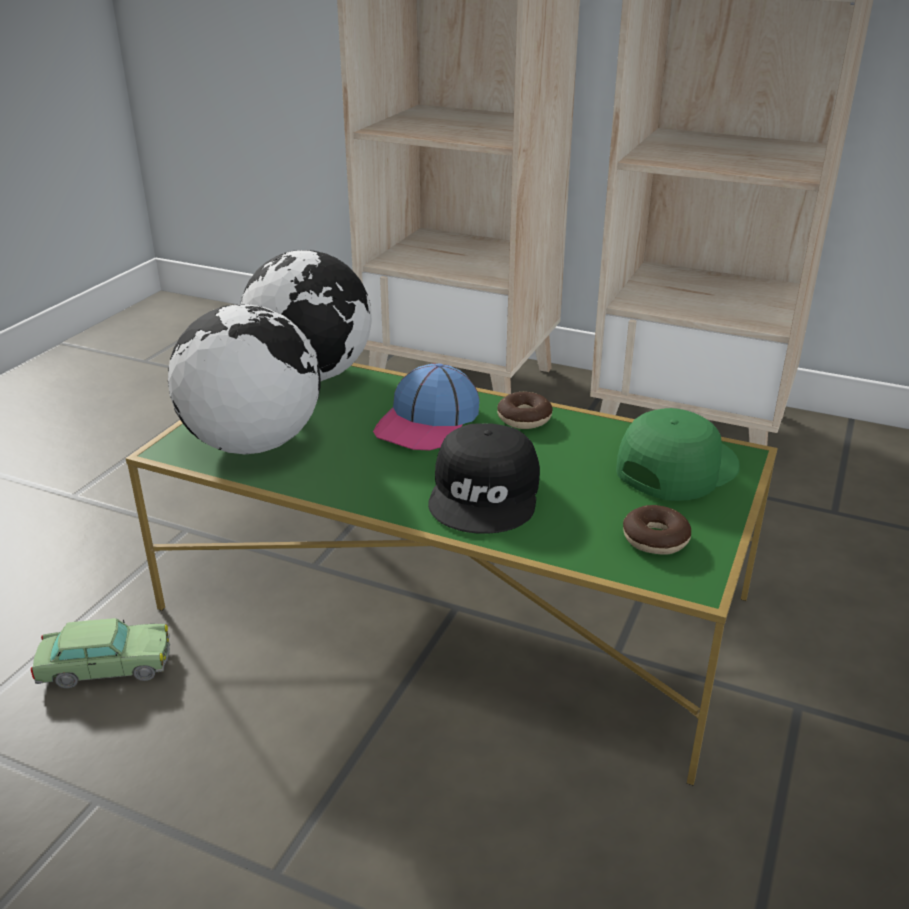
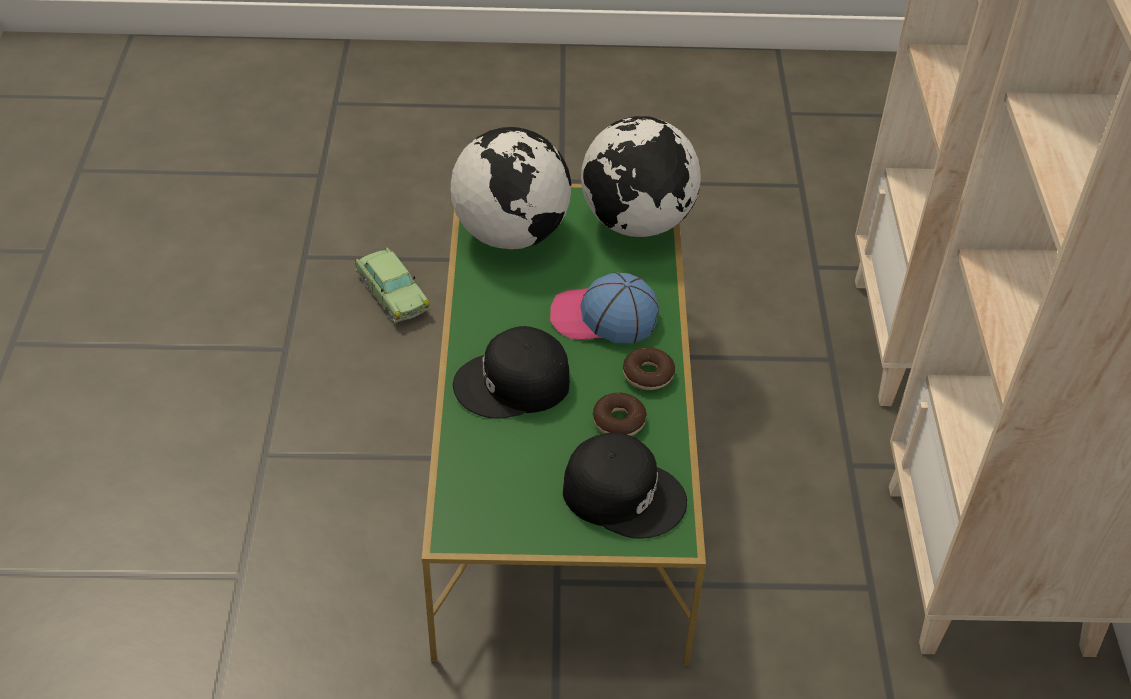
camera: 65 degrees right, 15 degrees up
green cap [616,408,740,501] -> black cap [563,432,687,539]
donut [623,505,691,555] -> donut moved to [593,393,647,436]

